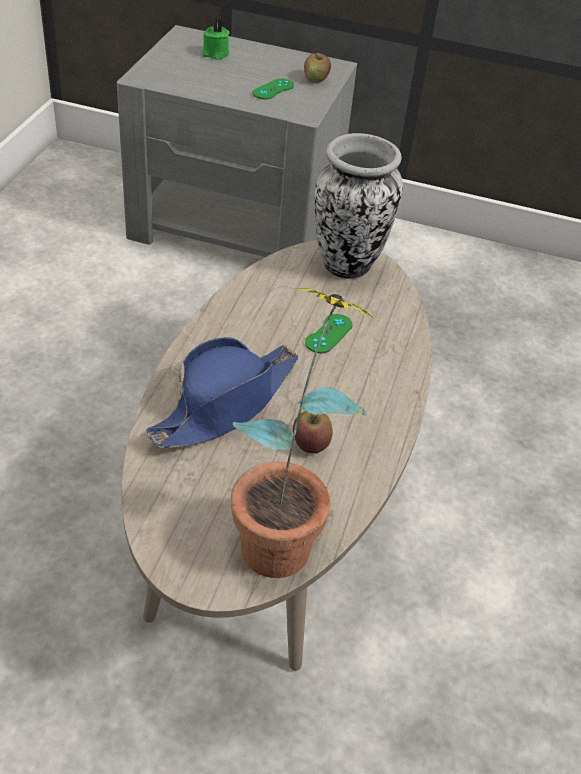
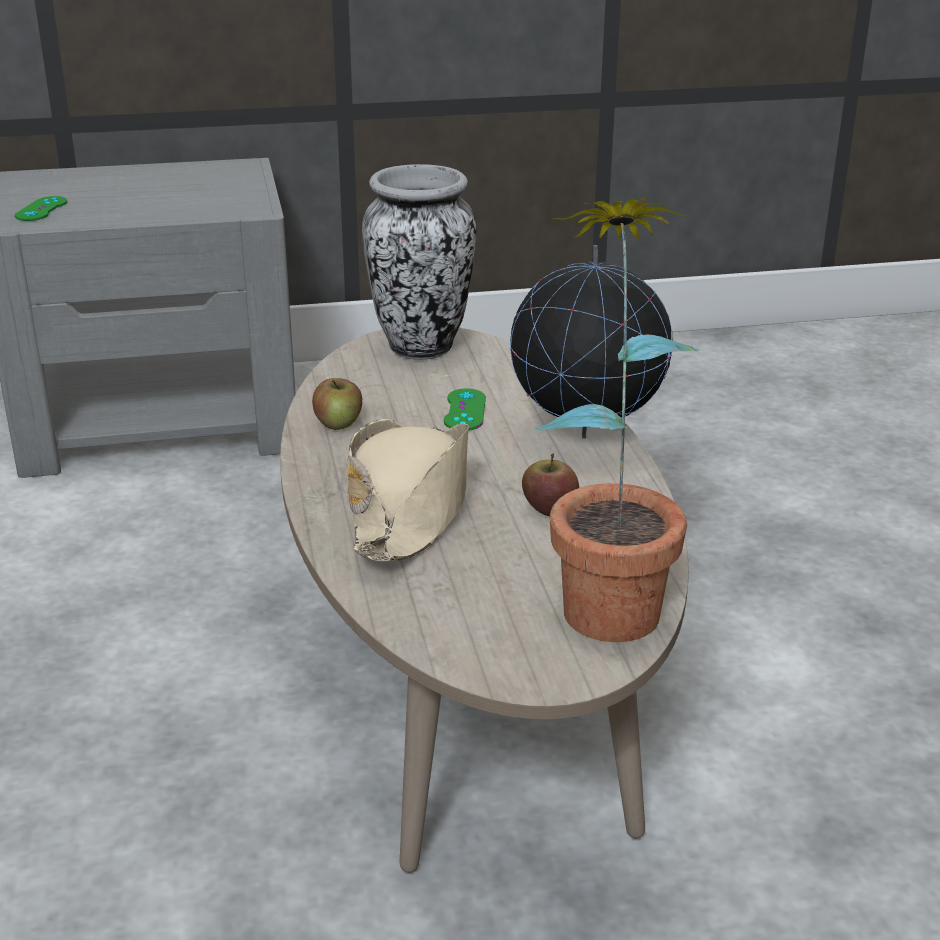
camera: 25 degrees left, 15 degrees down
blue hat [146,337,298,448] -> beige hat [347,419,469,562]
green candle [202,19,230,60] -> none
green game controller [253,79,294,99] -> green game controller moved to [15,196,67,221]
apple [304,53,331,83] -> apple moved to [312,378,362,430]
none -> globe [510,245,672,439]

